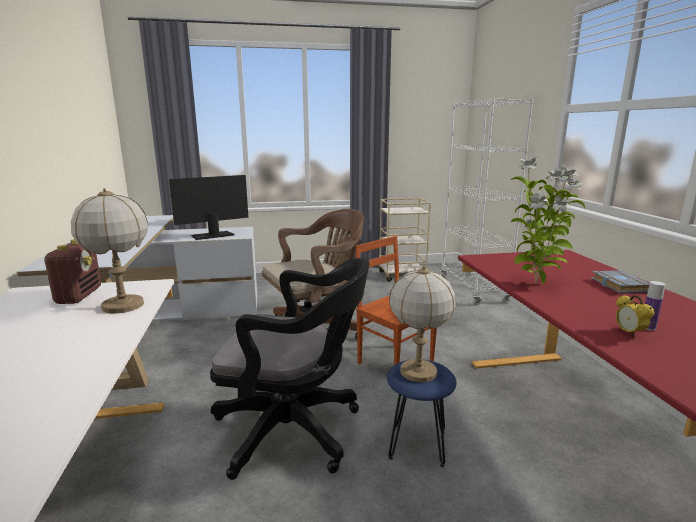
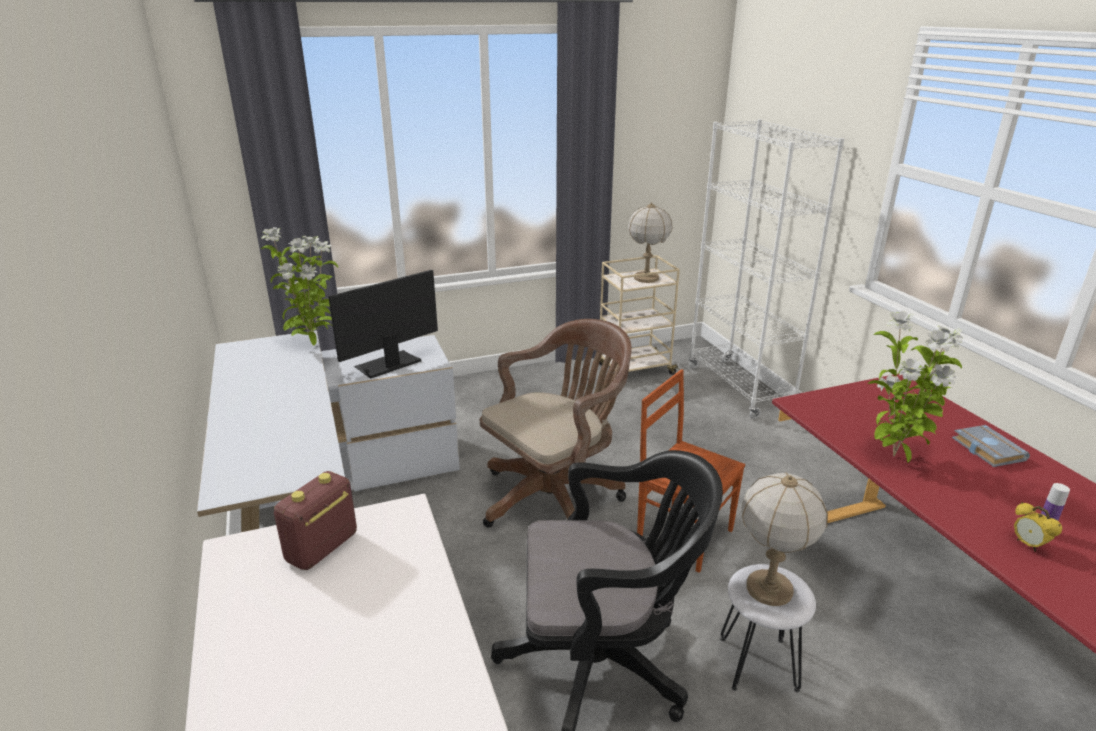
camera: 10 degrees left, 10 degrees up
radio [44,239,101,304] -> radio turned 135 degrees counterclockwise [274,471,357,570]
table lamp [71,188,148,314] -> table lamp moved to [628,202,672,283]
blue stool [387,360,456,467] -> white stool [720,564,816,693]
none -> potted plant [261,227,338,345]

